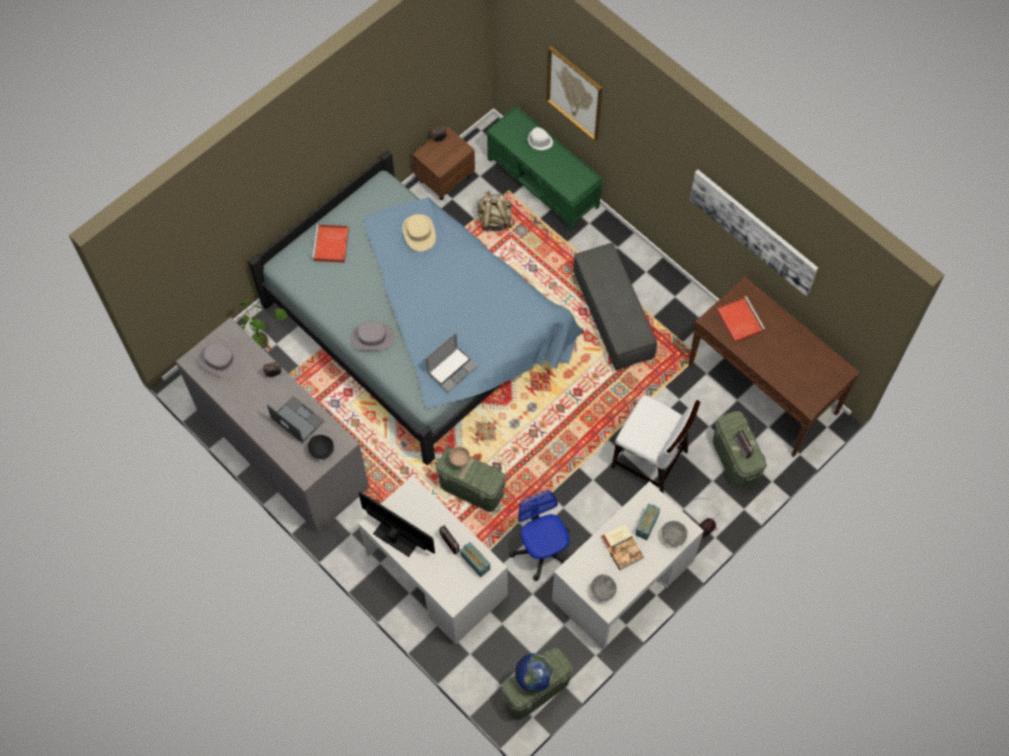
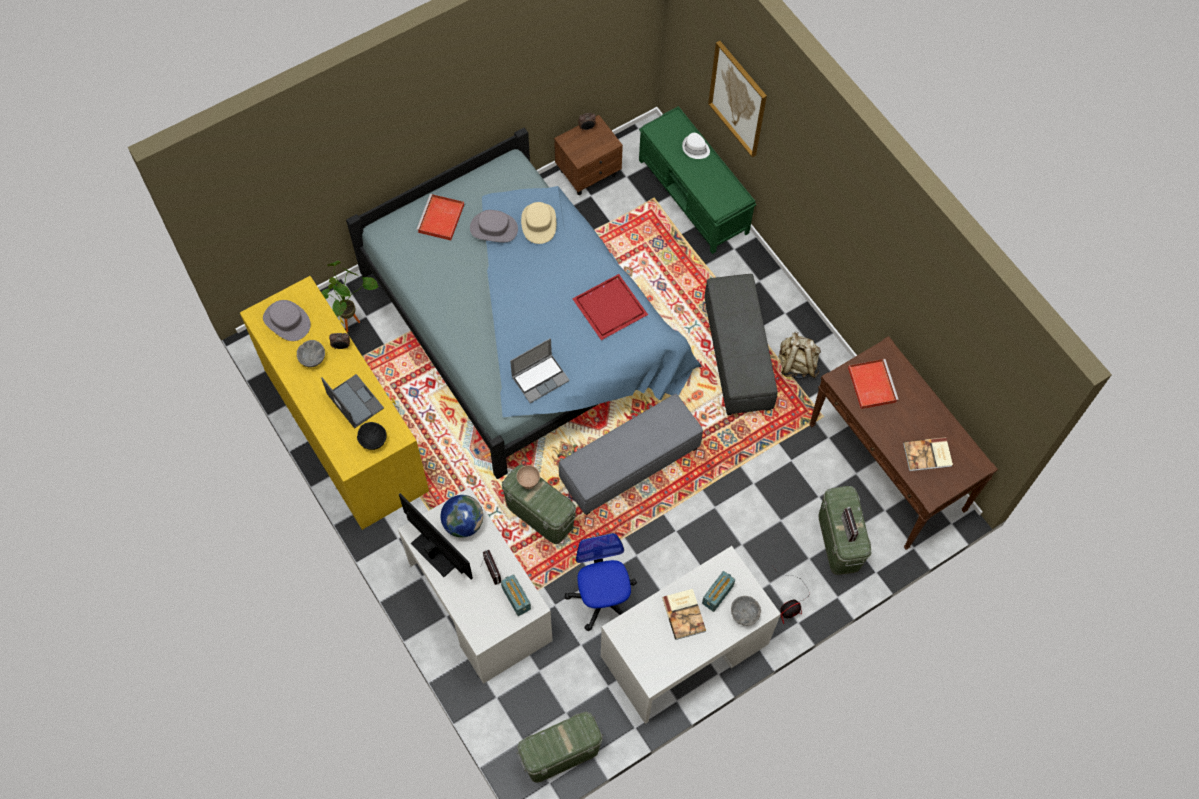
camera: 10 degrees right, 0 degrees up
grey dresser [176,317,369,533] -> yellow dresser [240,276,429,530]
grey hat [350,322,395,351] -> grey hat moved to [470,210,518,242]
beige backpack [477,191,514,232] -> beige backpack moved to [778,331,820,379]
globe [515,653,554,692] -> globe moved to [441,495,483,538]
grey bowl [590,574,617,601] -> grey bowl moved to [297,340,325,367]
white chair [611,395,700,493] -> none
picture [690,170,818,296] -> none
none -> grey ottoman [559,394,703,515]
none -> red tray [573,274,648,340]
none -> book [903,437,953,471]

